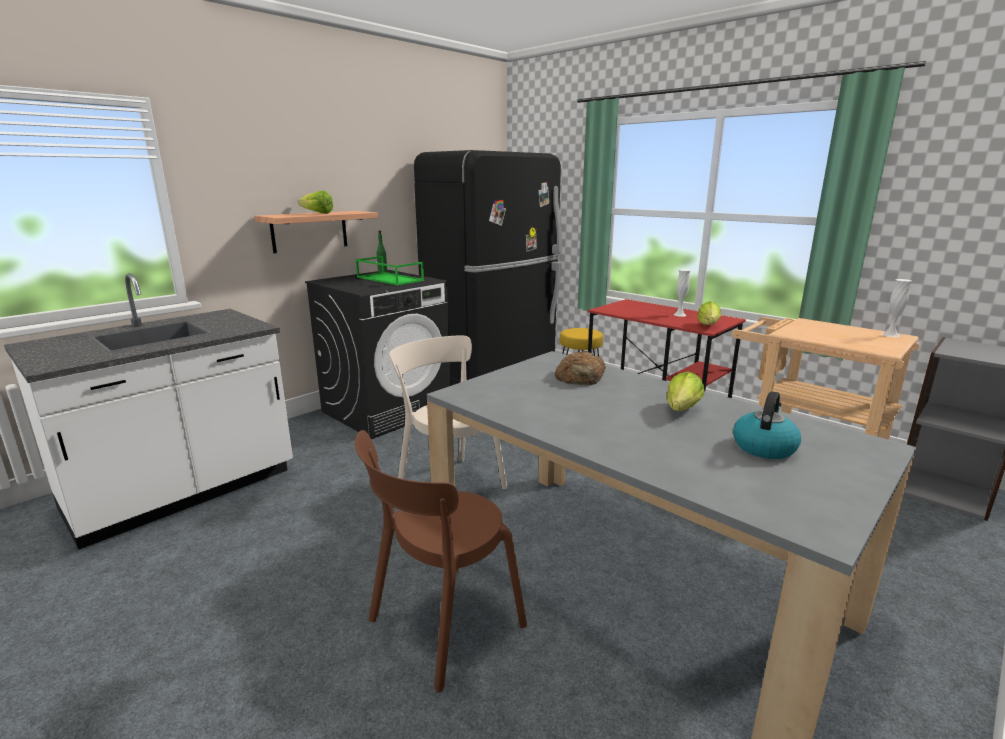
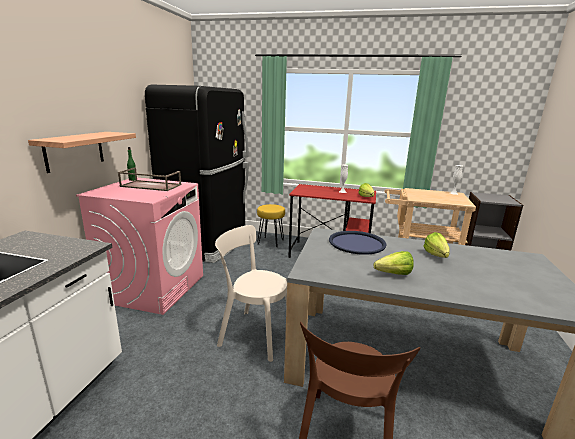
camera: 30 degrees left, 0 degrees up
lettuce [298,191,333,214] -> lettuce moved to [374,251,414,275]
black washing machine [305,270,451,439] -> pink washing machine [76,178,203,315]
green tray [356,256,424,285] -> brown tray [118,167,181,191]
bread [555,351,606,385] -> blue tray [329,231,386,255]
kettle [733,391,801,459] -> none

